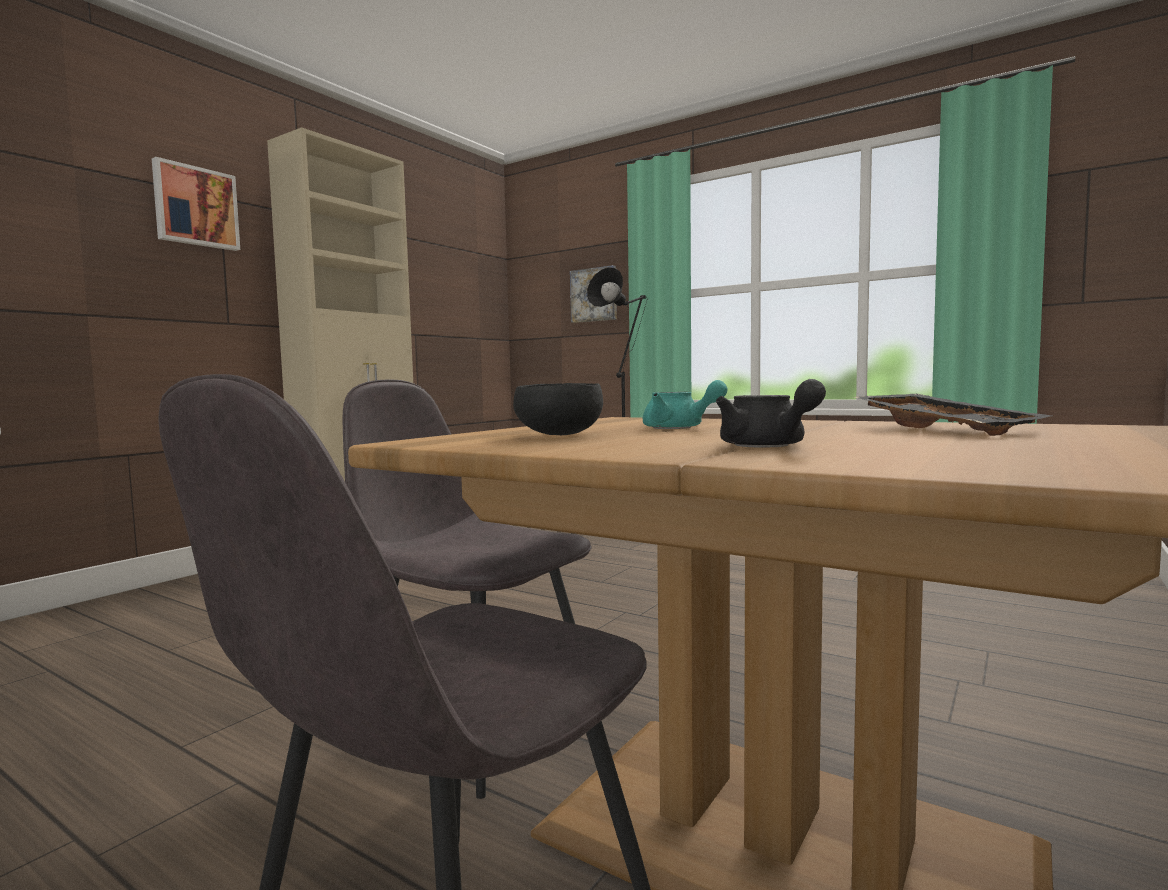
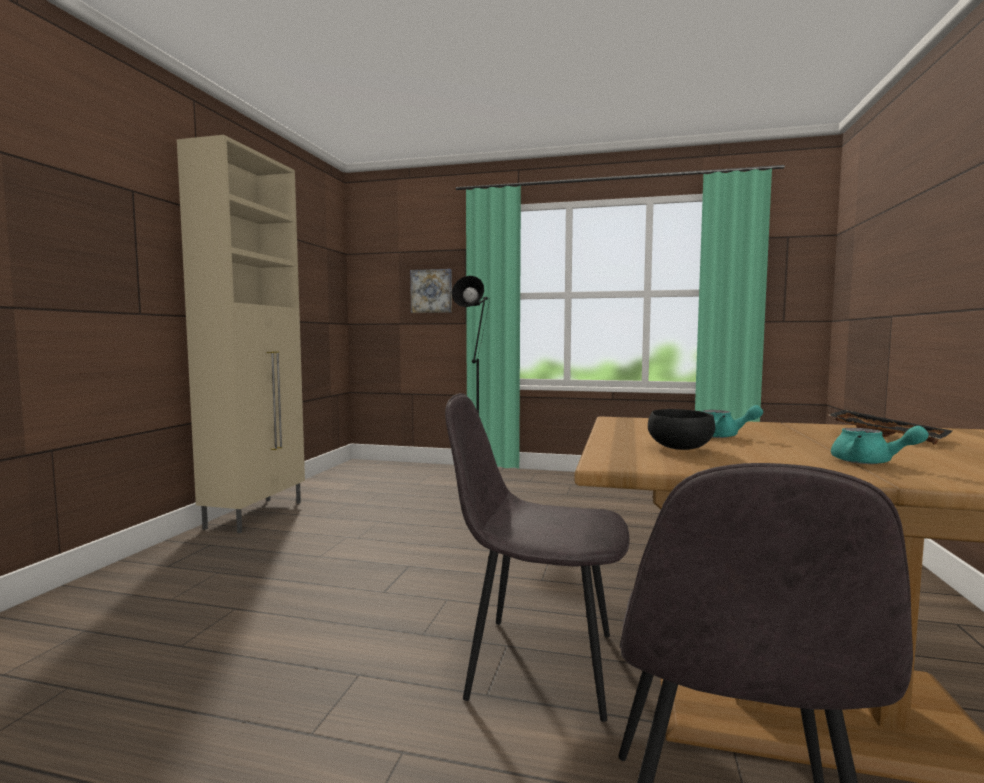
camera: 20 degrees left, 0 degrees up
picture [152,157,240,251] -> none
black teapot [716,379,826,448] -> turquoise teapot [831,426,929,464]

